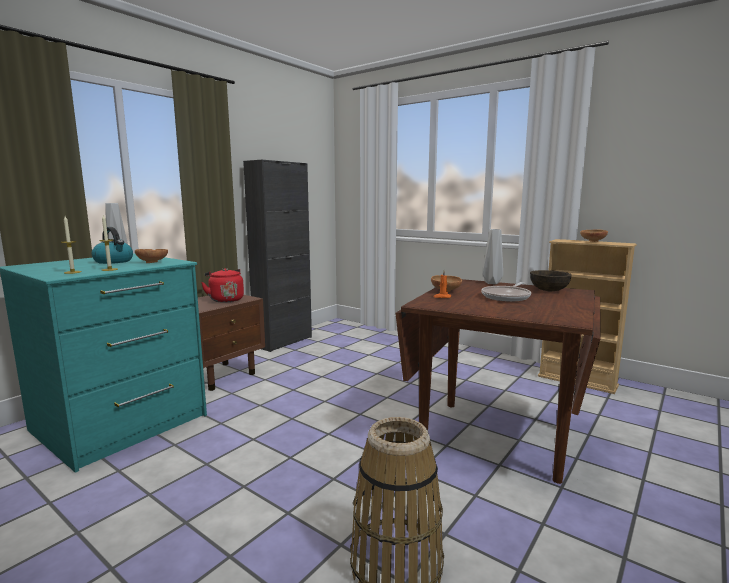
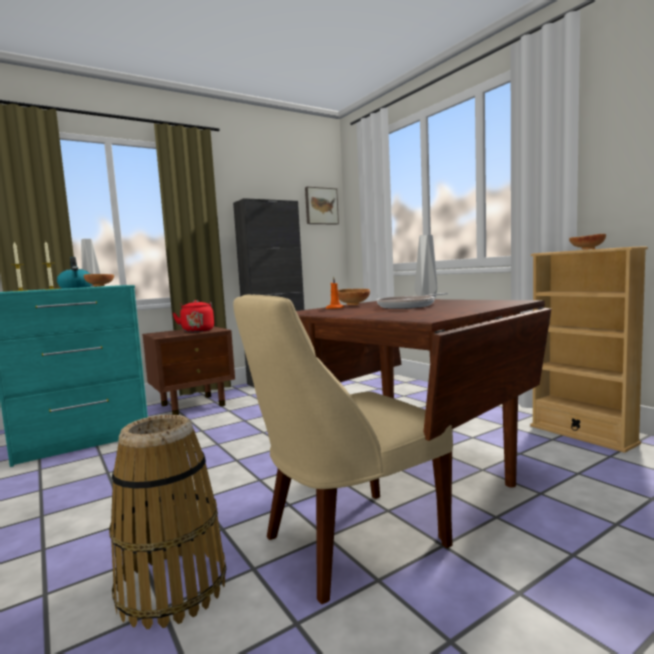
camera: 20 degrees right, 5 degrees down
brown bowl [530,270,572,291] -> none
none -> beige chair [233,295,453,604]
none -> picture [305,187,339,225]

